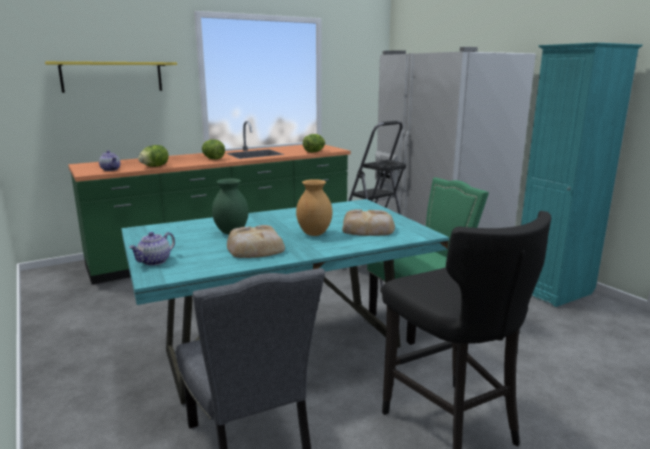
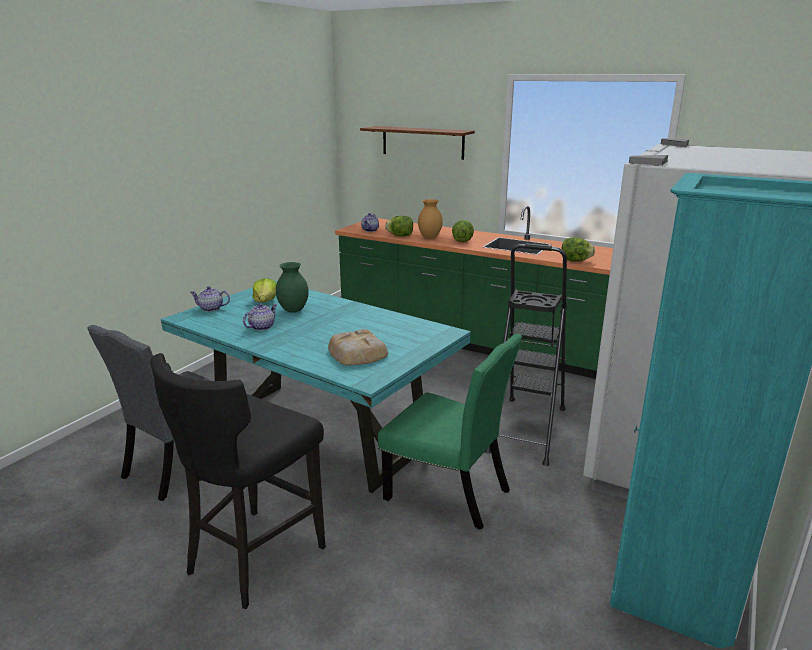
camera: 60 degrees right, 5 degrees up
yellow shelf [45,61,177,93] -> brown shelf [360,126,475,160]
bread [227,225,285,258] -> teapot [243,303,278,331]
brown vase [296,179,332,236] -> brown vase moved to [418,199,443,238]
none -> lettuce [252,278,277,302]

